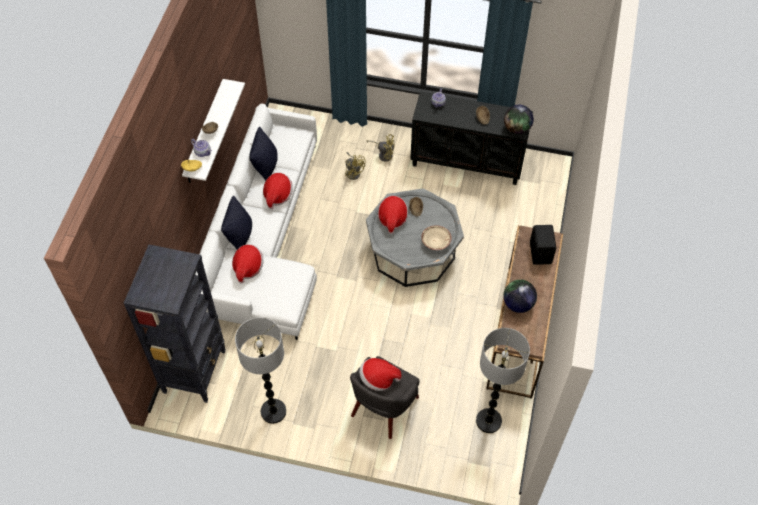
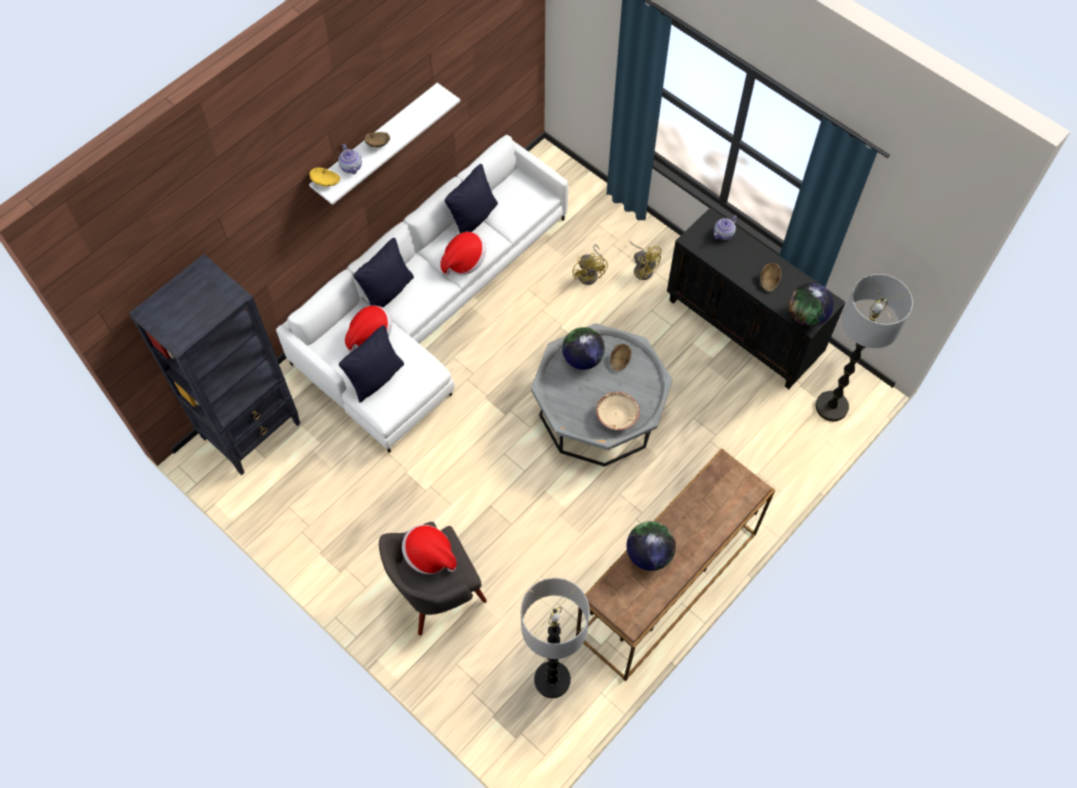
camera: 30 degrees right, 5 degrees up
floor lamp [235,317,286,424] -> floor lamp moved to [815,274,913,421]
hat [378,196,408,234] -> globe [562,327,605,370]
black speaker [530,225,556,265] -> none
none -> black pillow [339,325,404,403]

